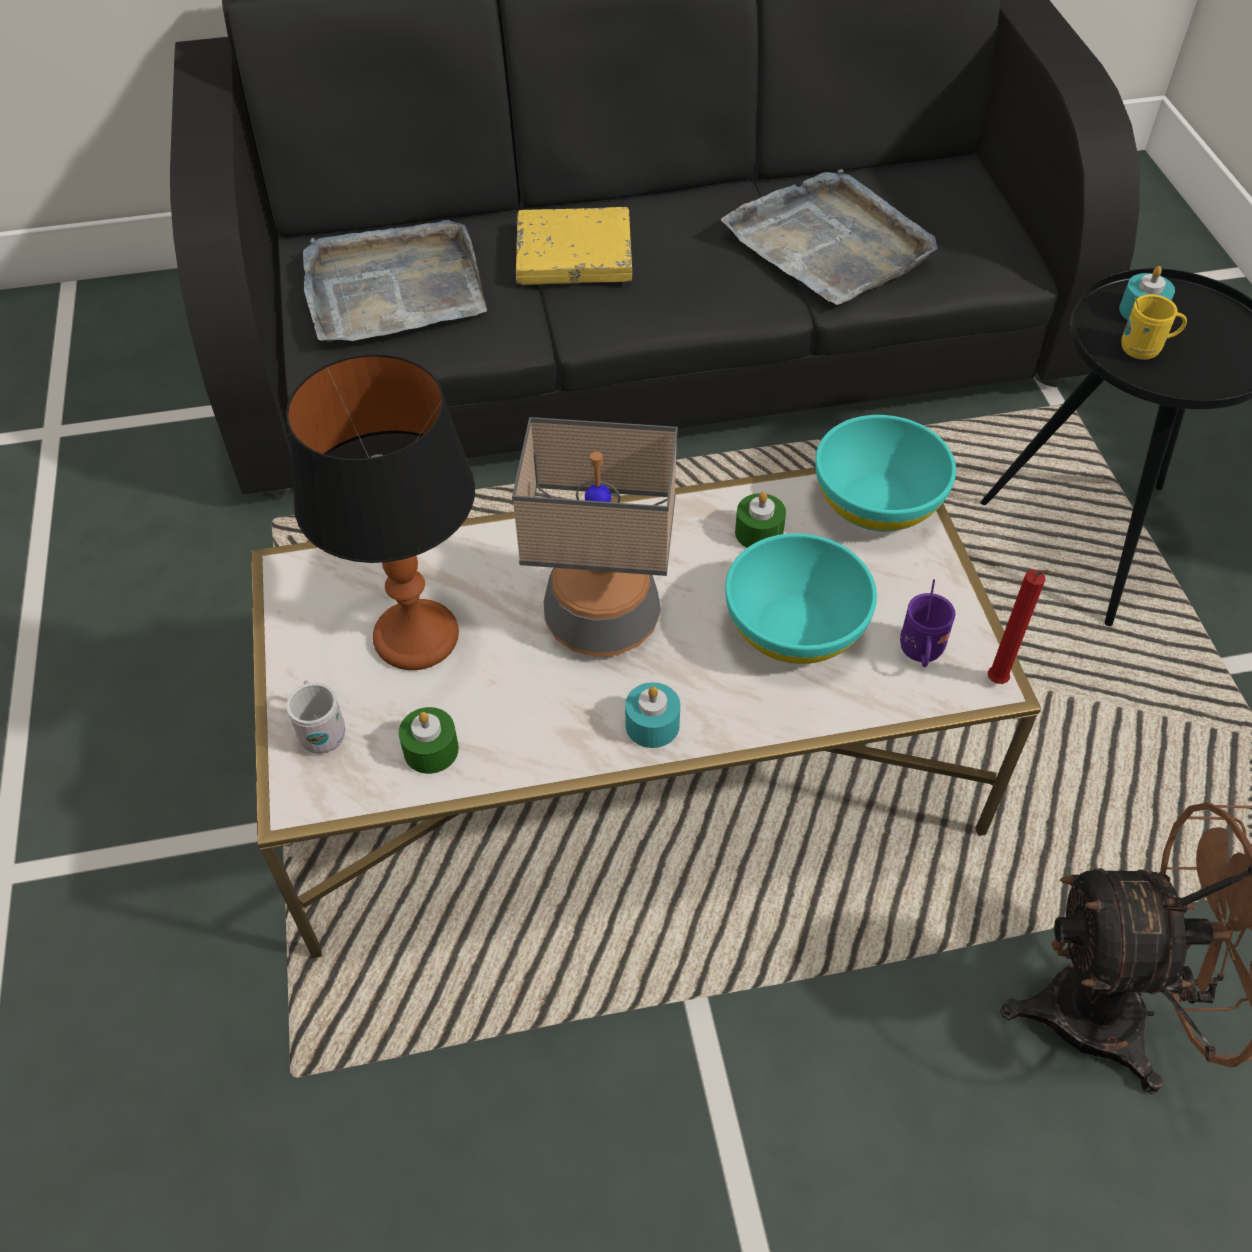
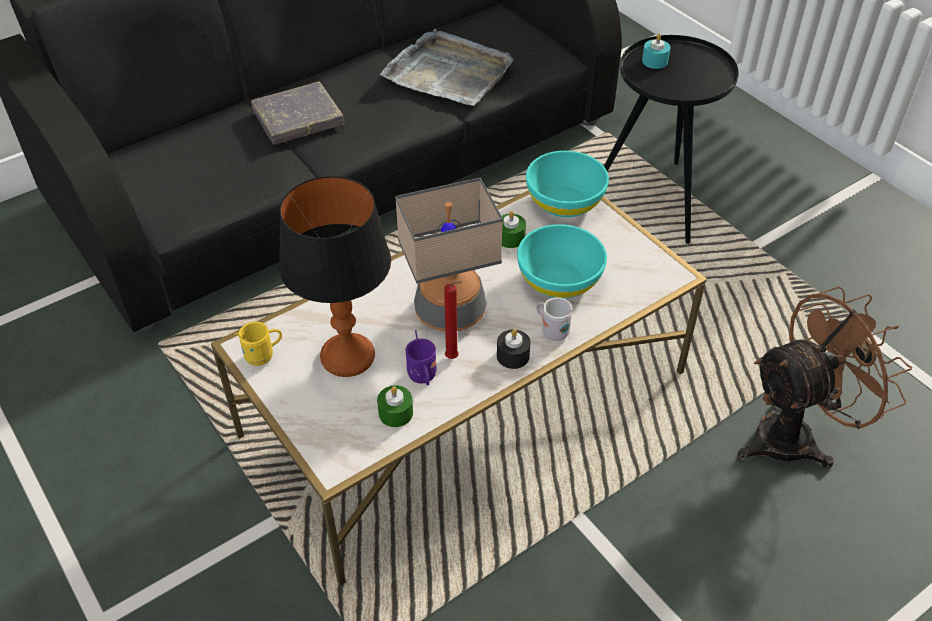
camera: 25 degrees left, 5 degrees down
white mug [286,680,345,754] -> white mug moved to [536,297,573,341]
grey tray [303,220,487,342] -> none
yellow book [516,207,632,285] -> grey book [251,81,344,144]
turquoise candle [625,682,680,748] -> black candle [497,329,530,369]
purple mug [900,579,955,667] -> purple mug moved to [405,330,436,385]
red candle [988,570,1059,684] -> red candle moved to [444,281,462,359]
yellow mug [1121,294,1187,360] -> yellow mug moved to [235,322,282,366]

